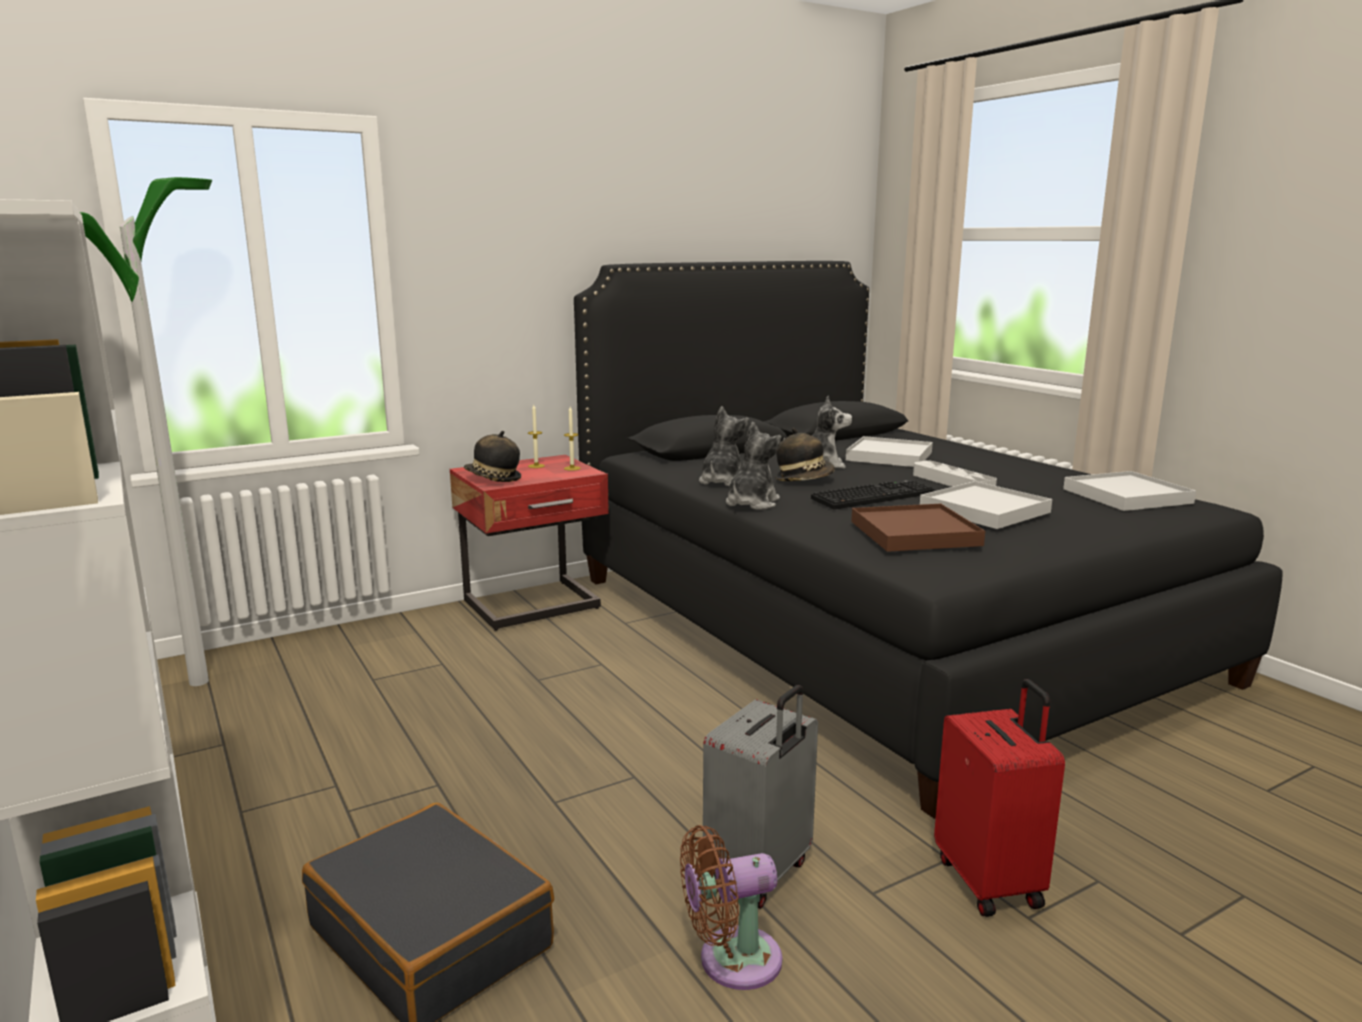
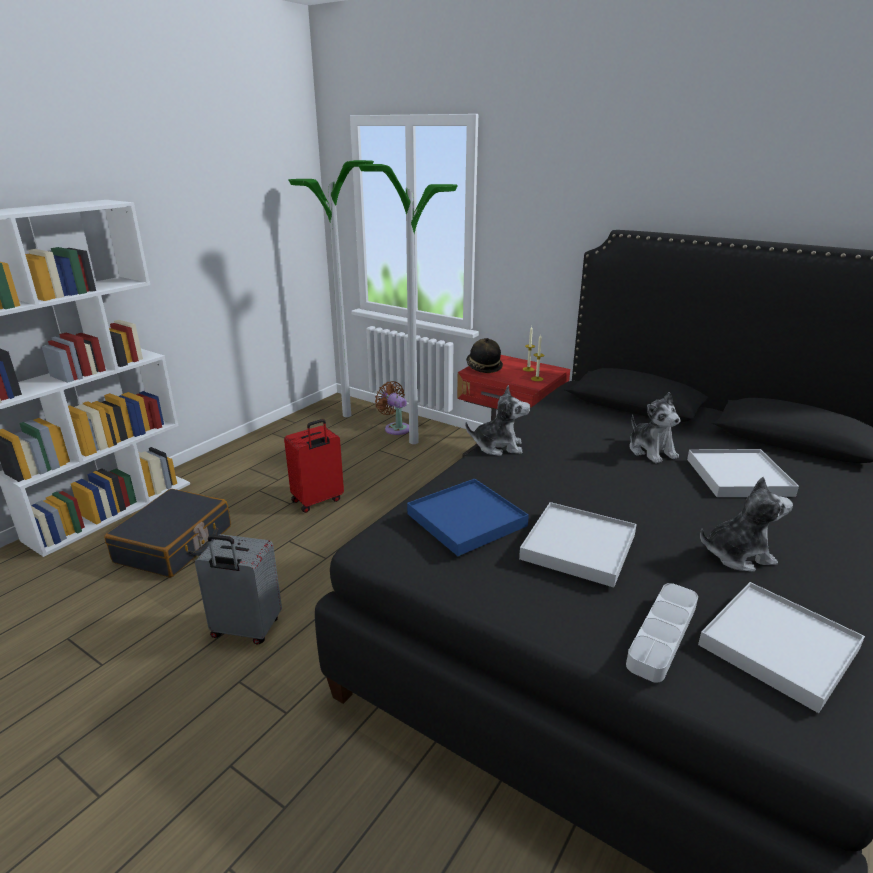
camera: 65 degrees right, 10 degrees up
brown fan [680,825,782,990] -> brown fan moved to [375,381,409,435]
plush toy [699,406,749,486] -> plush toy moved to [700,477,793,572]
hat [775,428,835,481] -> none
keyboard [811,480,935,510] -> none
brown tray [851,504,985,552] -> blue tray [407,479,529,556]
grey tray [913,460,997,487] -> grey tray moved to [626,583,698,683]
red suitcase [934,679,1065,917] -> red suitcase moved to [284,419,344,513]
none -> floor lamp [358,164,458,444]

